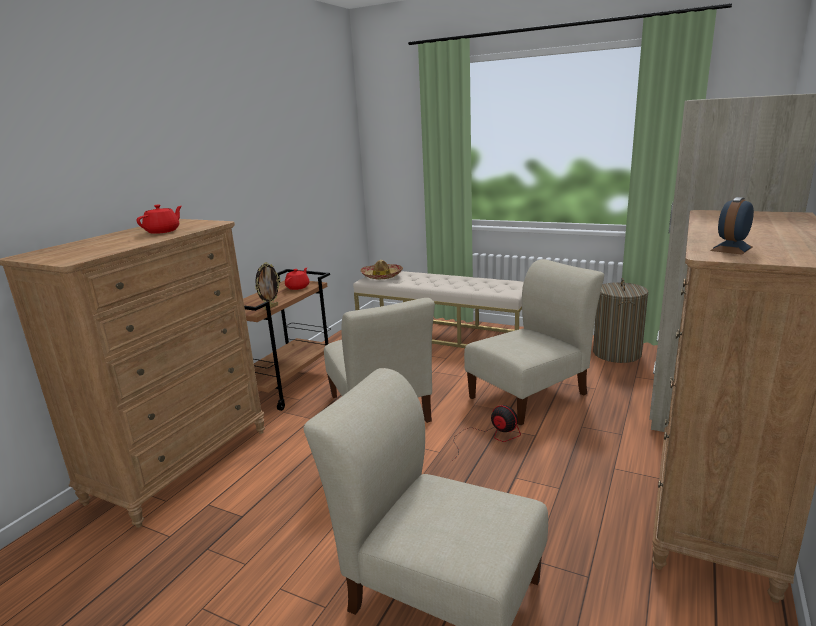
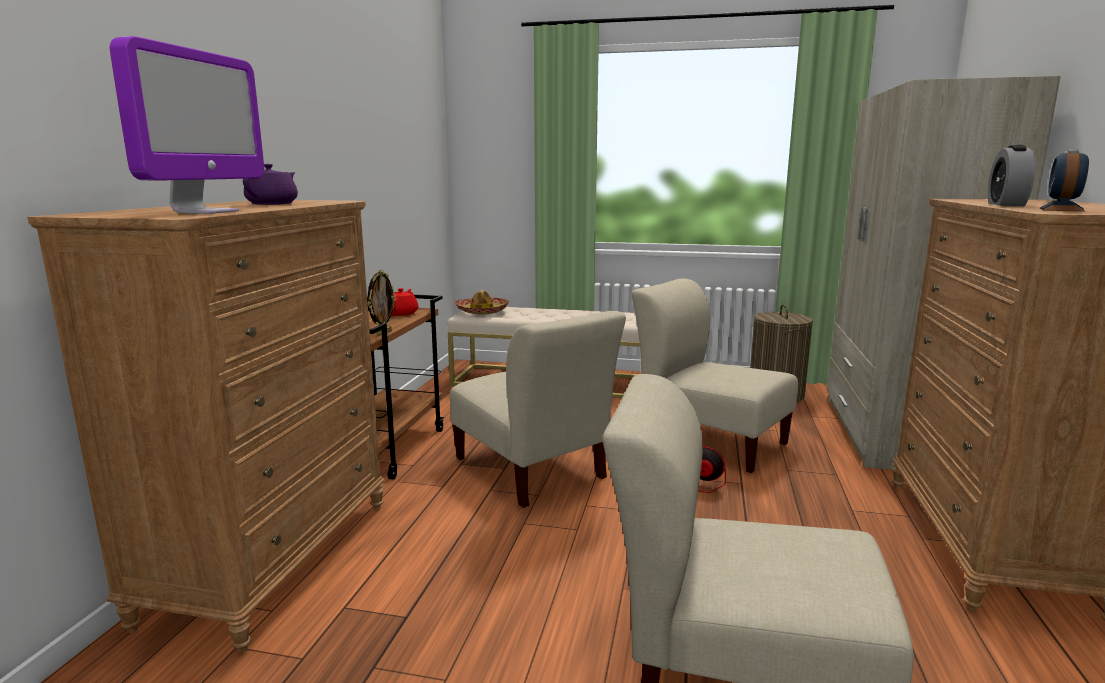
camera: 15 degrees left, 5 degrees down
red teapot [136,204,182,234] -> purple teapot [243,164,298,205]
beige chair [464,259,604,426] -> beige chair turned 90 degrees counterclockwise [632,278,798,473]
none -> monitor [110,36,264,214]
none -> alarm clock [988,145,1036,206]

